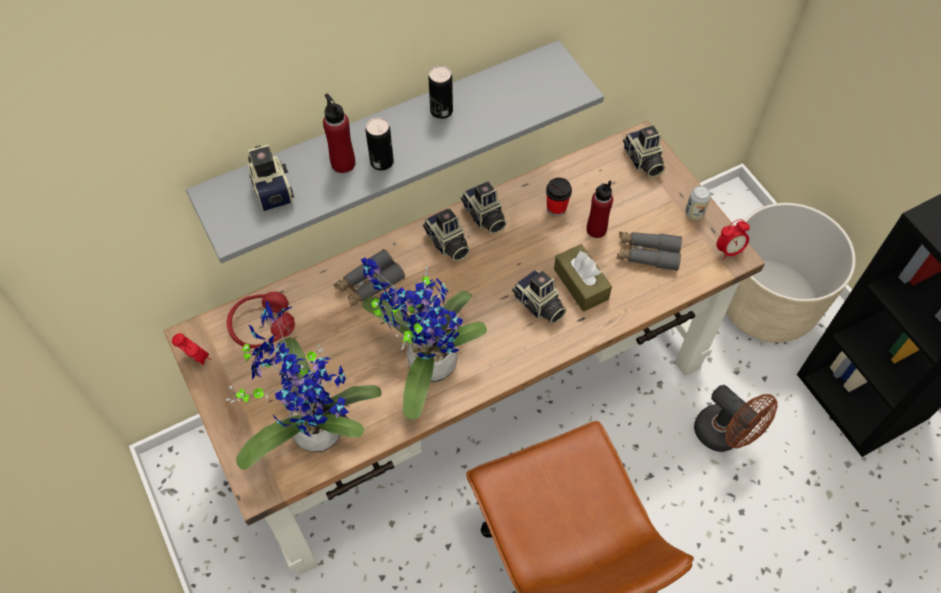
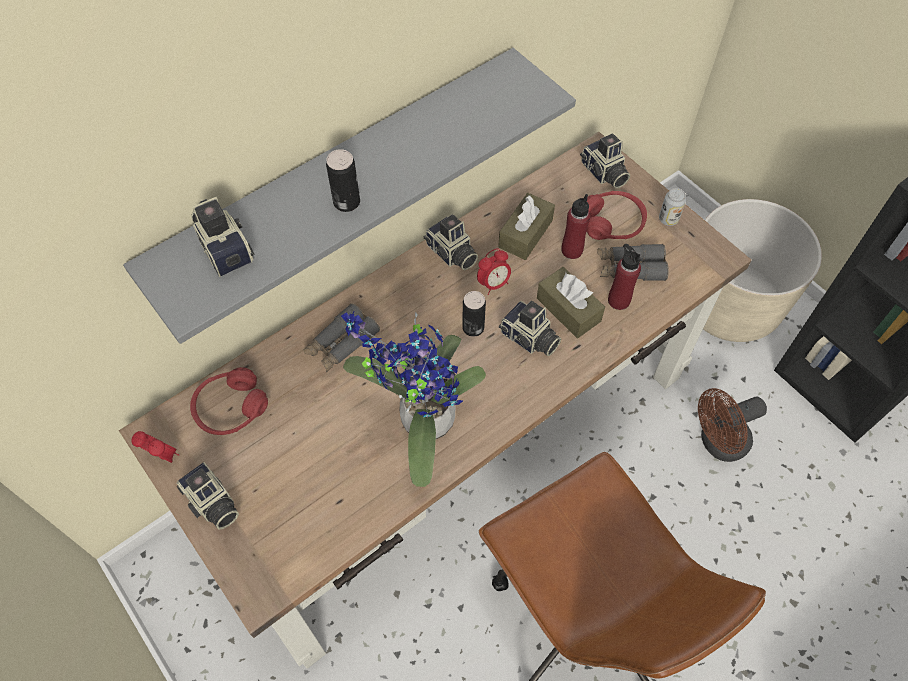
camera: 10 degrees left, 0 degrees up
potted plant [226,301,382,470] -> none
red bottle [323,94,355,173] -> red bottle moved to [608,244,641,310]
camera [423,208,470,261] -> camera moved to [176,461,239,530]
can [428,66,453,119] -> can moved to [462,291,486,337]
cup [546,177,572,216] -> brown tissue box [498,193,555,260]
brown fan [694,385,778,452] -> brown fan turned 120 degrees clockwise [698,388,767,462]
alarm clock [717,219,750,260] -> alarm clock moved to [477,248,511,295]
none -> red headphones [586,191,647,240]

